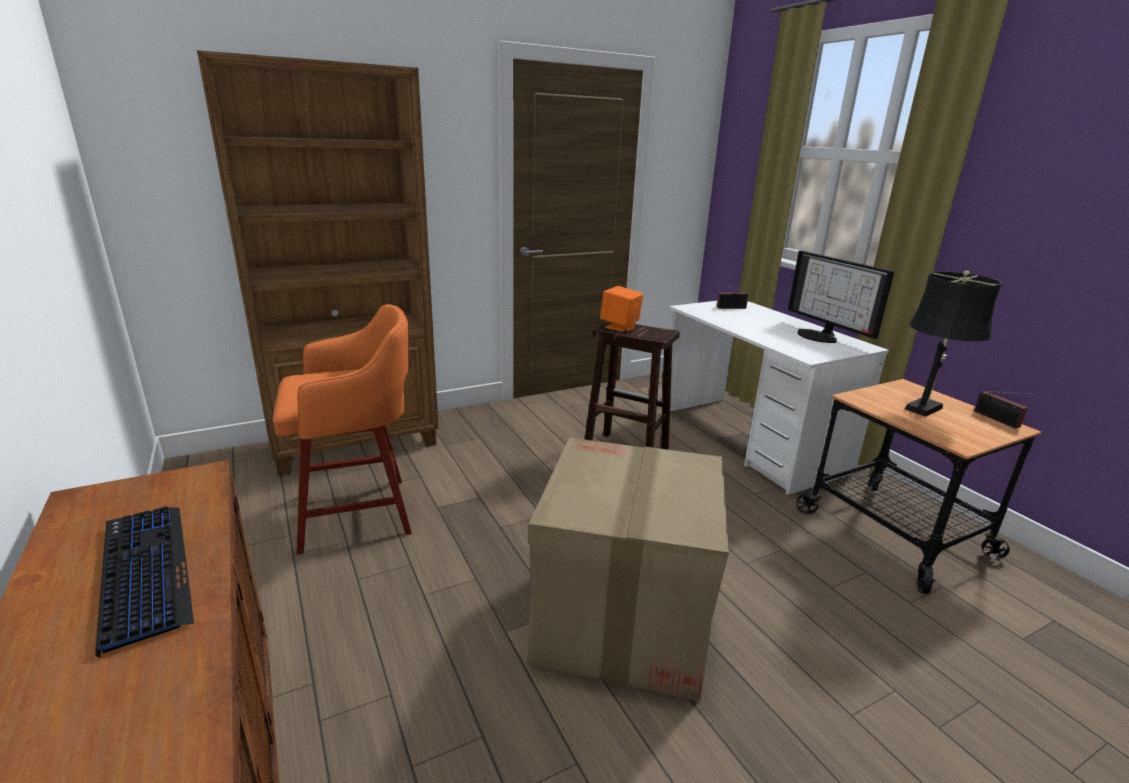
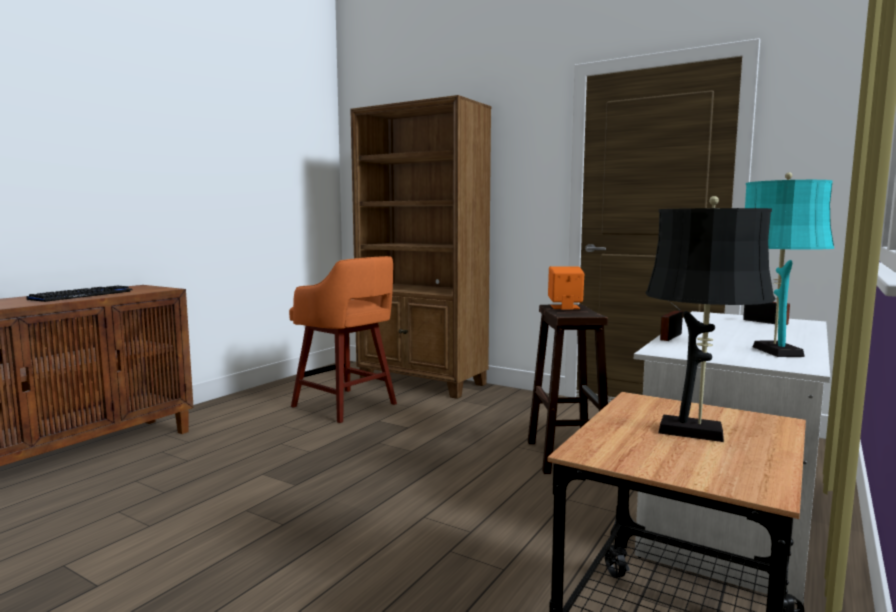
camera: 60 degrees right, 15 degrees down
cardboard box [527,438,729,701] -> none
monitor [788,251,894,343] -> turquoise table lamp [745,173,834,357]
radio [974,391,1038,428] -> radio moved to [660,301,683,341]

